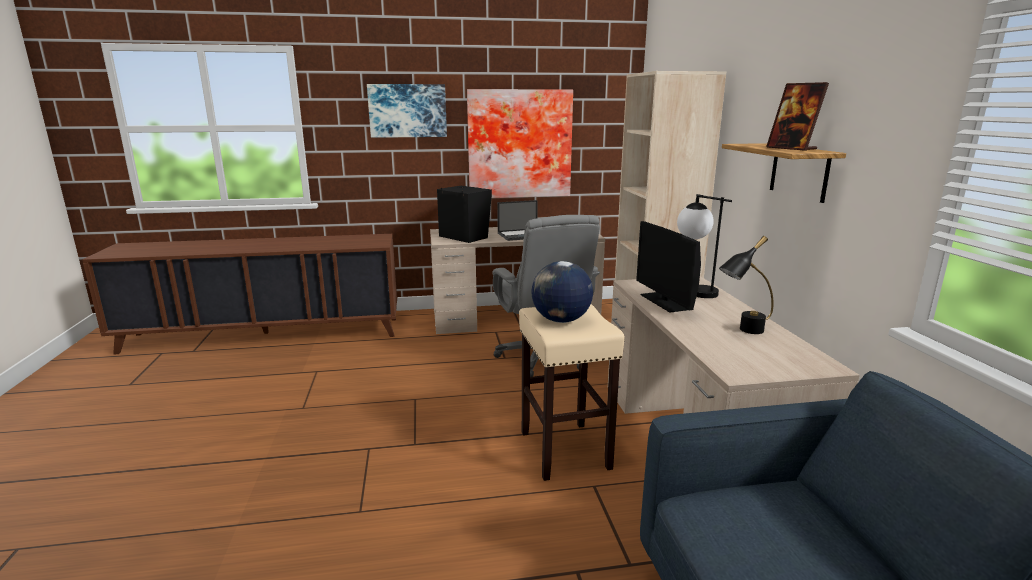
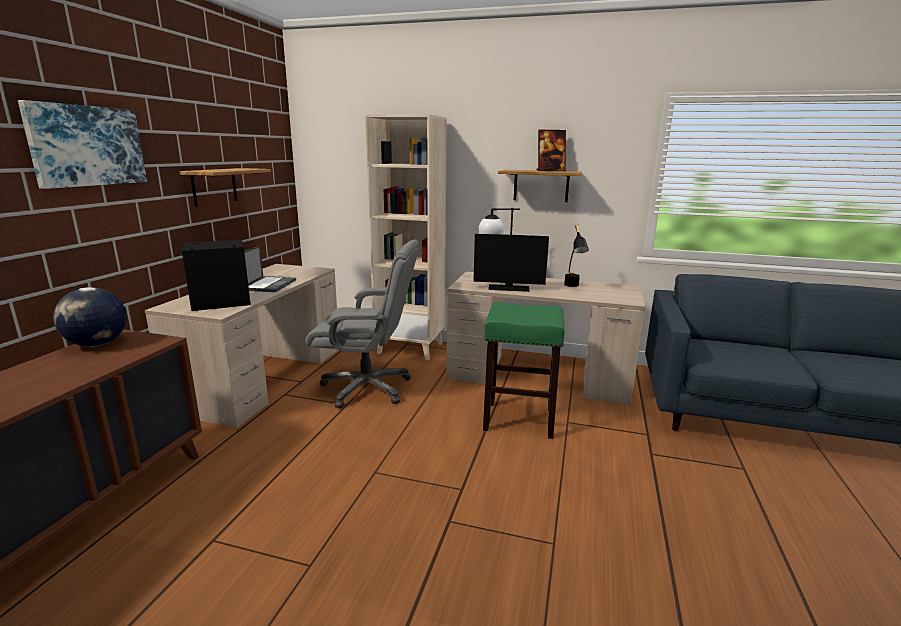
camera: 65 degrees left, 0 degrees up
picture [467,89,573,198] -> shelf [179,168,271,207]
beige stool [519,304,625,481] -> green stool [483,302,565,439]
globe [531,261,593,323] -> globe moved to [53,287,127,347]

